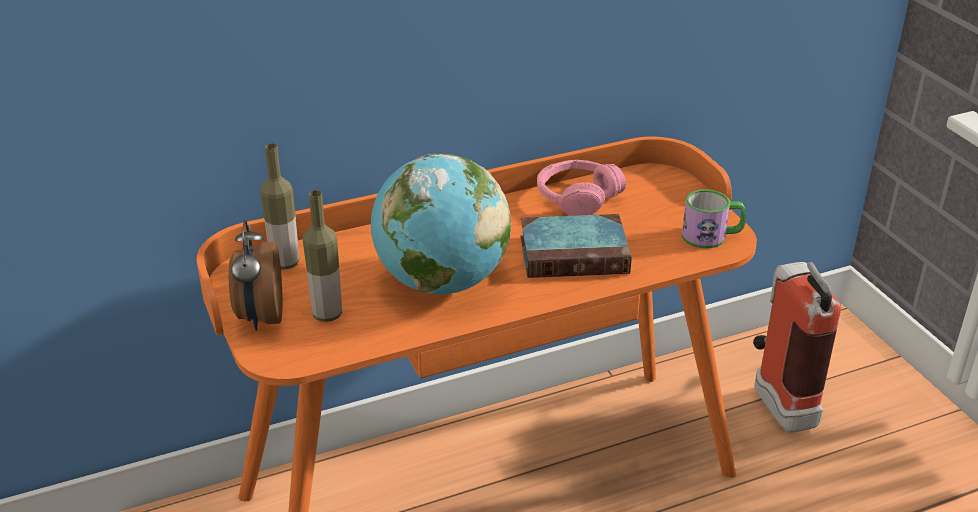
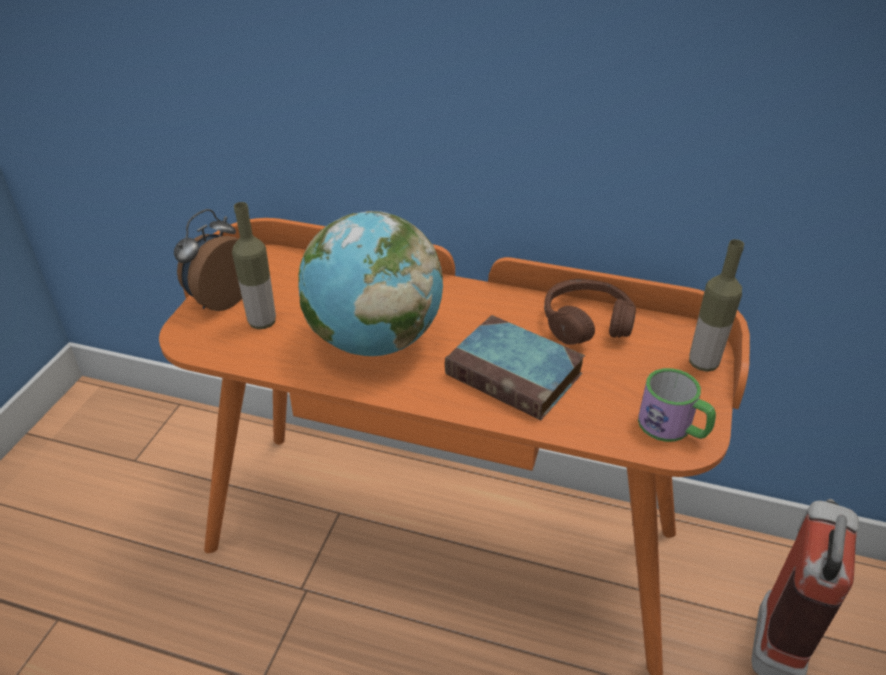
camera: 40 degrees right, 5 degrees up
bottle [260,143,299,269] -> bottle moved to [689,239,744,372]
pink headphones [537,160,626,216] -> brown headphones [544,279,636,345]

